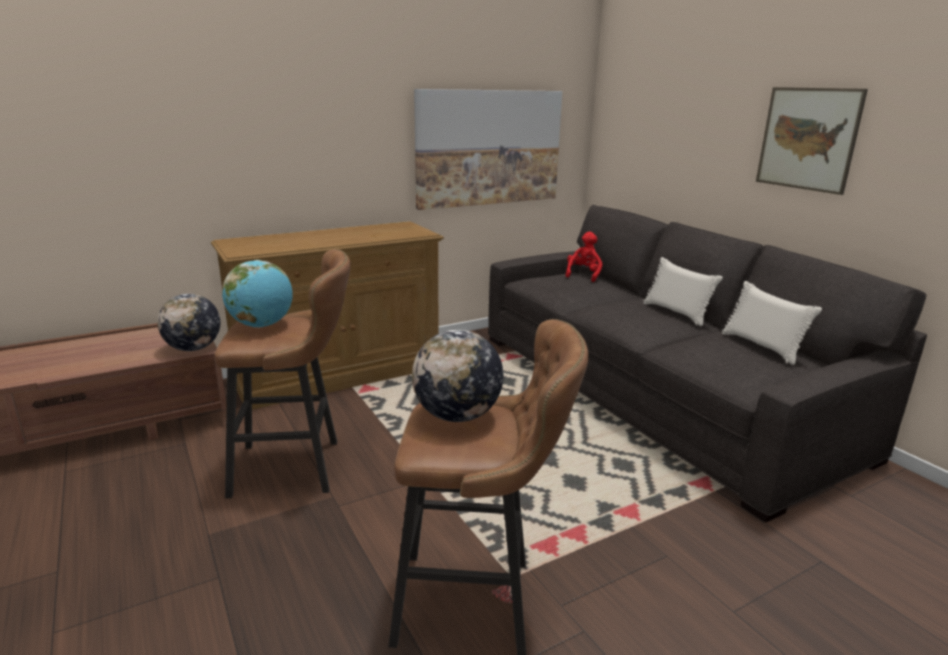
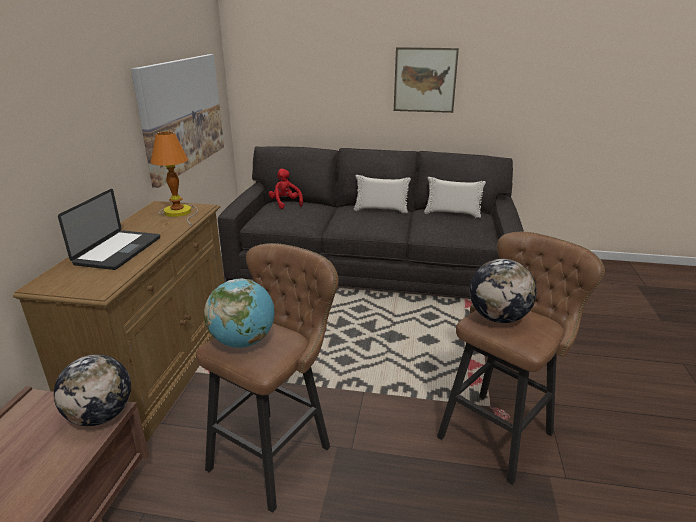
camera: 50 degrees left, 5 degrees up
none -> laptop [58,189,160,270]
none -> table lamp [151,131,198,225]

